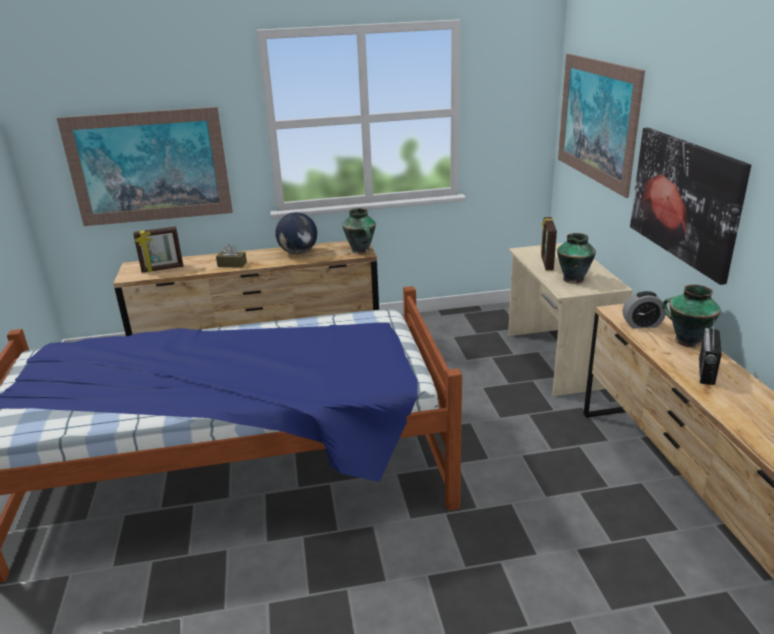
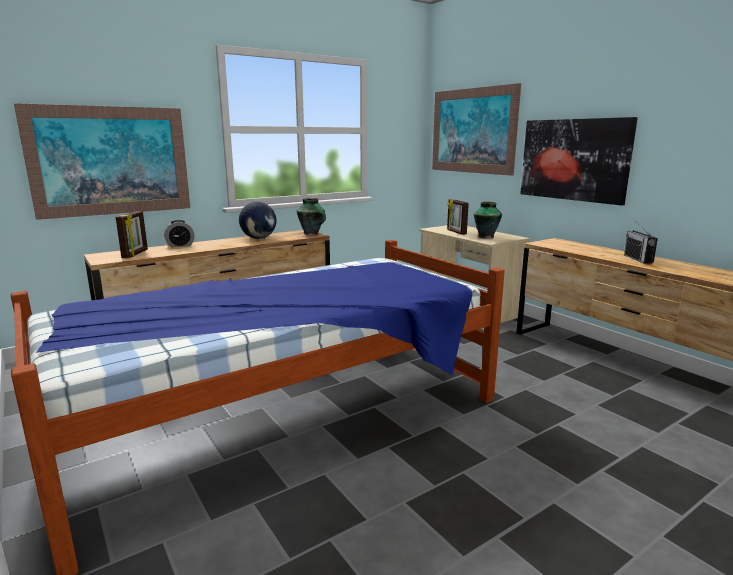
camera: 25 degrees left, 10 degrees down
picture frame [133,226,183,273] -> picture frame turned 45 degrees counterclockwise [116,211,148,258]
brown tissue box [216,244,247,268] -> none
alarm clock [623,291,666,328] -> alarm clock moved to [164,220,195,247]
vase [662,284,721,347] -> none

